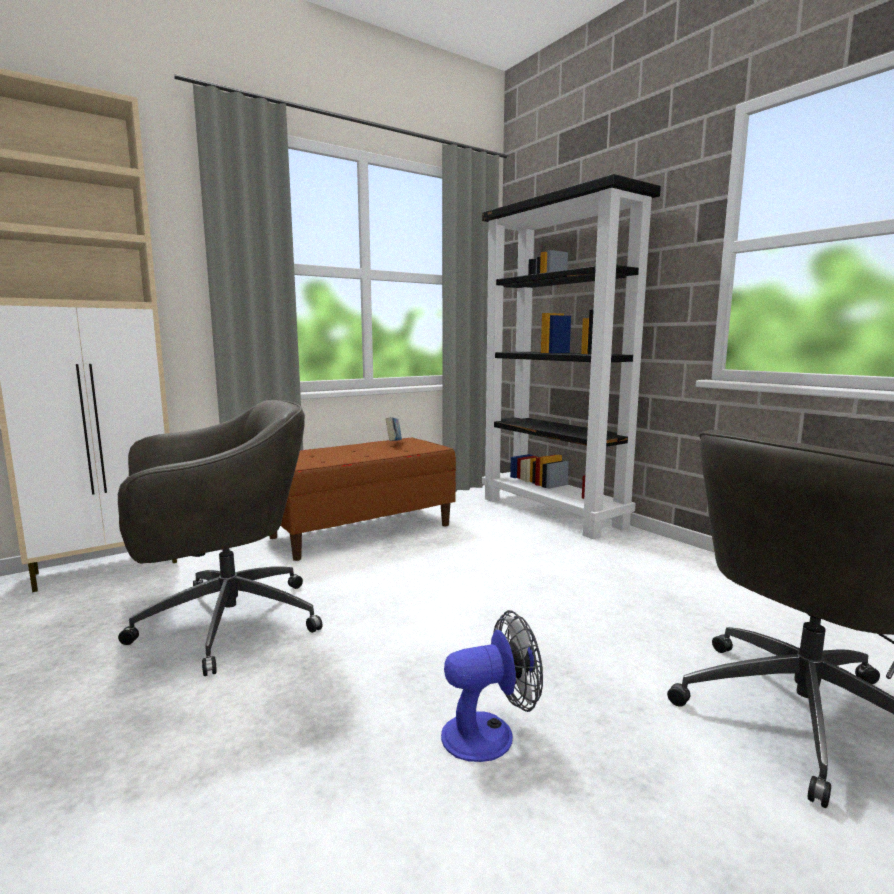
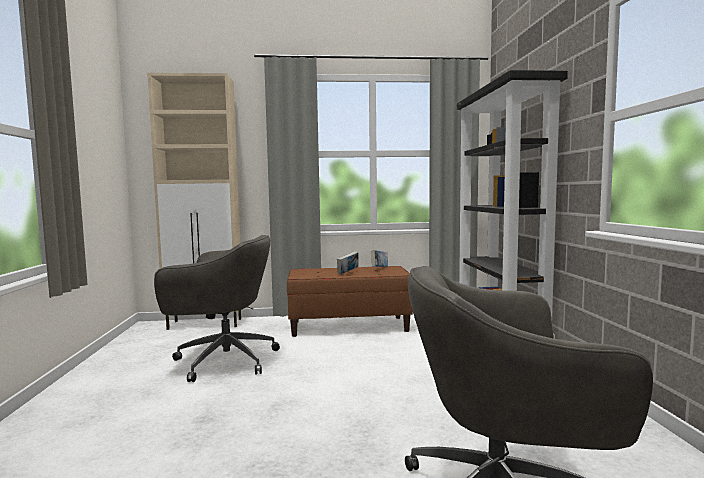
camera: 30 degrees right, 5 degrees down
fan [441,610,543,762] -> none
none -> book [337,251,359,275]

